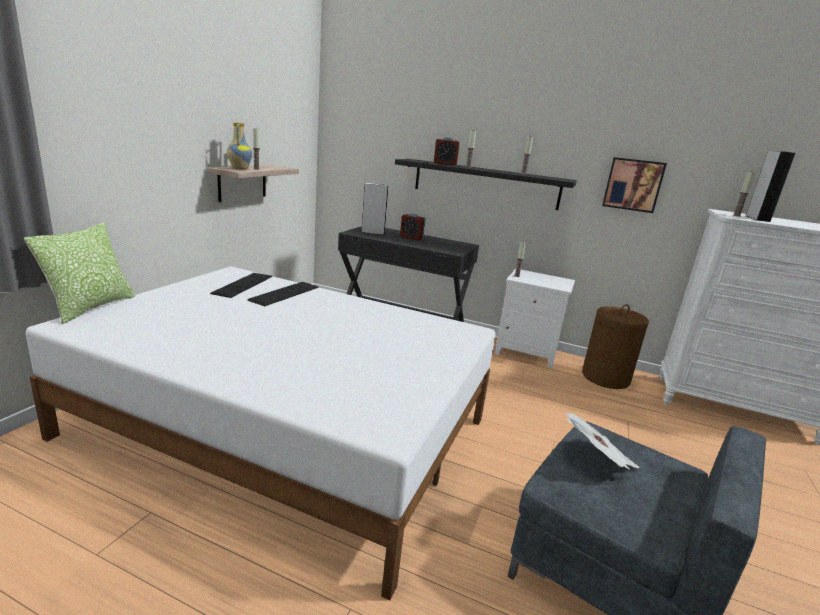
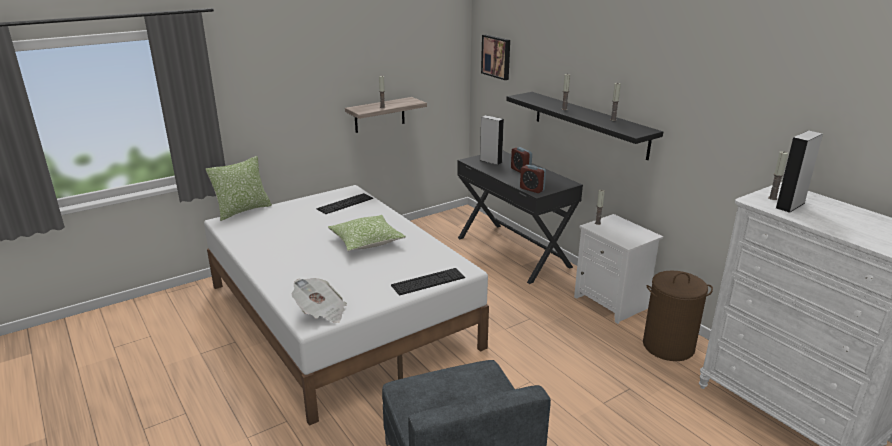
camera: 35 degrees right, 5 degrees up
vase [227,123,252,170] -> none
keyboard [248,282,318,306] -> keyboard moved to [391,268,465,295]
alarm clock [434,137,460,166] -> alarm clock moved to [520,165,546,193]
newspaper [566,413,640,470] -> newspaper moved to [292,278,347,323]
picture [602,157,667,213] -> picture moved to [481,35,510,80]
none -> pillow [328,215,406,251]

